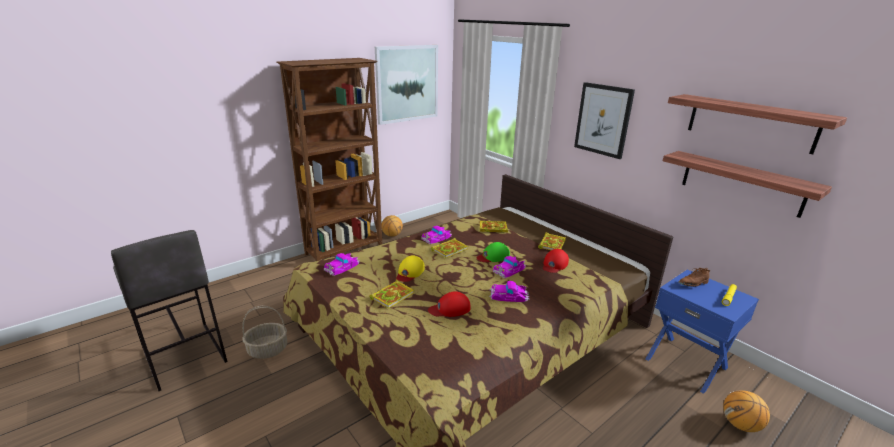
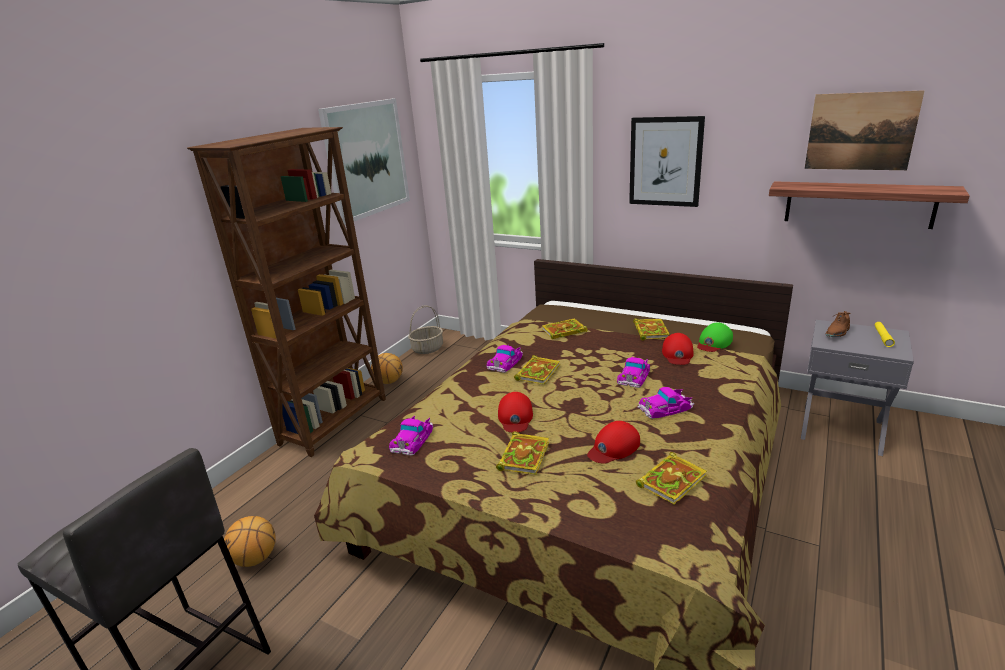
camera: 20 degrees left, 0 degrees up
basket [242,306,287,359] -> basket moved to [408,305,443,354]
yellow cap [396,255,424,282] -> red cap [498,392,533,432]
green cap [476,242,510,262] -> green cap moved to [697,322,733,352]
blue nightstand [646,270,759,394] -> grey nightstand [801,320,914,456]
shelf [668,94,847,154] -> picture [805,90,925,170]
basketball [723,390,770,432] -> basketball moved to [224,516,276,567]
none -> book [636,452,707,505]

